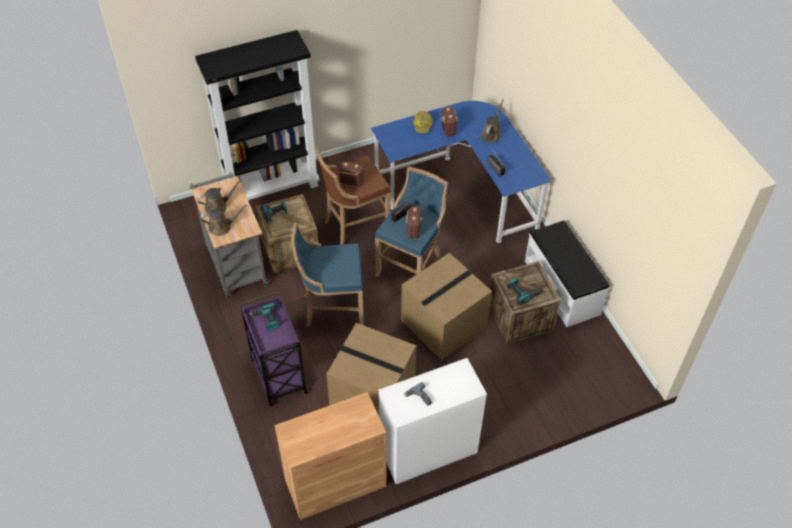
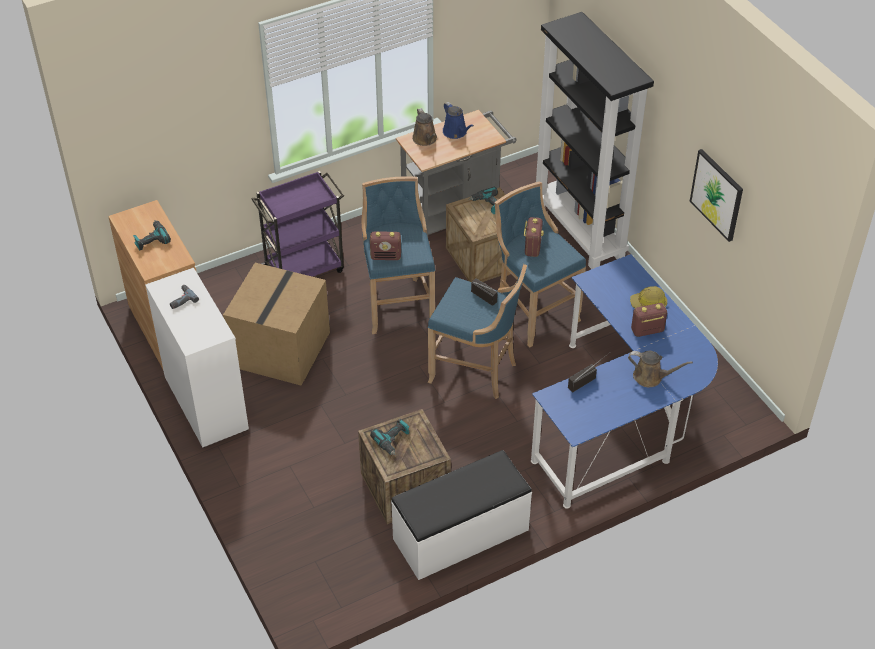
camera: 85 degrees right, 5 degrees down
brown watering can [197,179,242,213] -> blue watering can [443,102,474,139]
power drill [248,302,280,331] -> power drill moved to [133,220,171,250]
brown stool [315,148,391,245] -> blue stool [495,181,586,348]
cardboard box [401,253,492,360] -> none
radio [406,206,423,238] -> radio moved to [370,231,401,260]
none -> picture [690,149,743,242]

